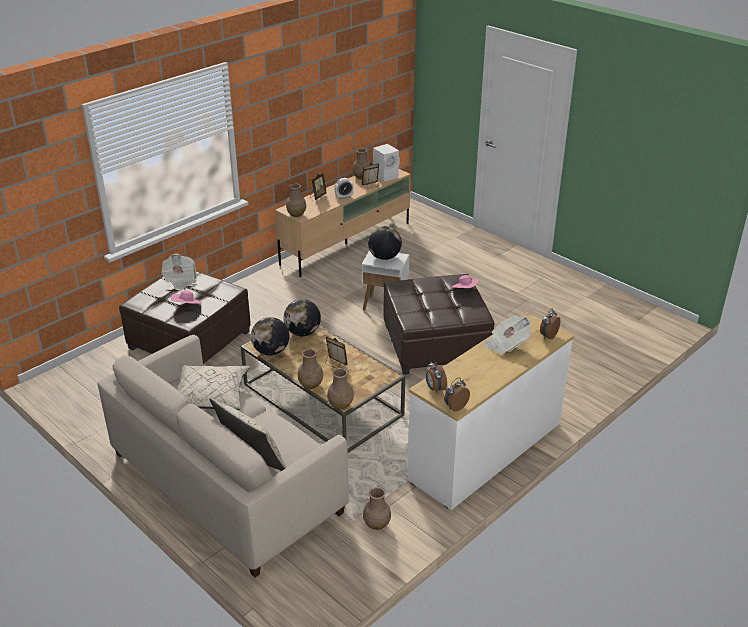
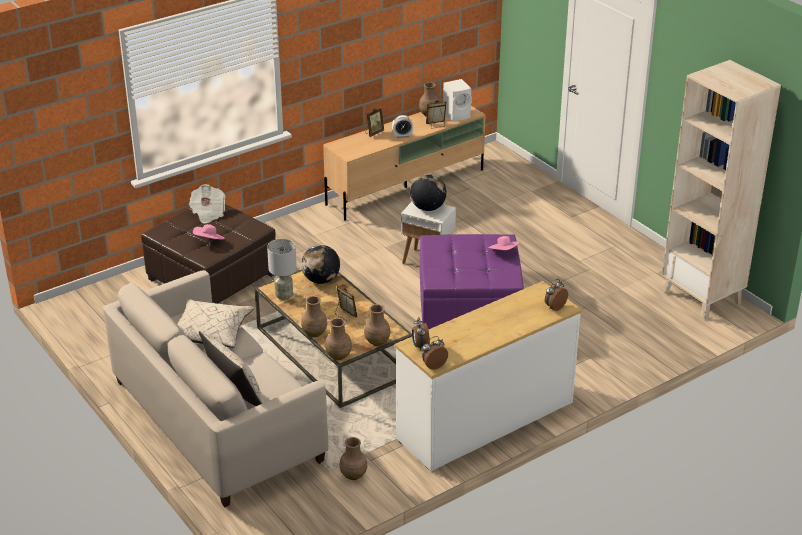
camera: 10 degrees right, 0 degrees up
globe [251,317,289,356] -> grey table lamp [267,239,297,300]
brown vase [286,184,306,217] -> brown vase moved to [364,304,390,346]
brown ottoman [384,274,494,375] -> purple ottoman [420,234,524,329]
newspaper [484,315,532,355] -> none
none -> beige bookcase [662,60,781,320]

